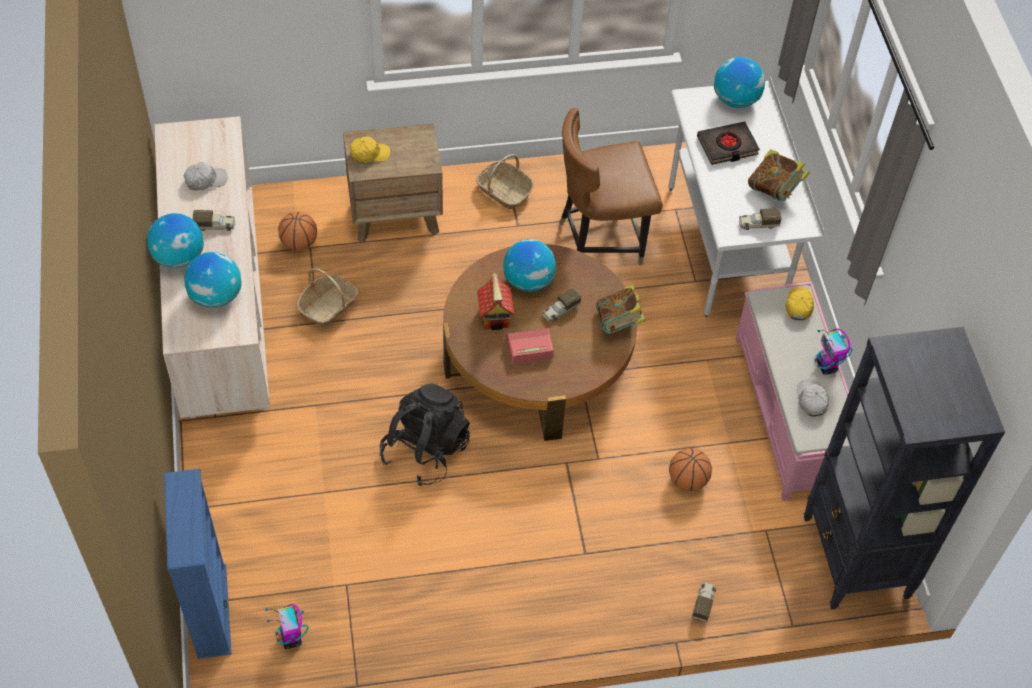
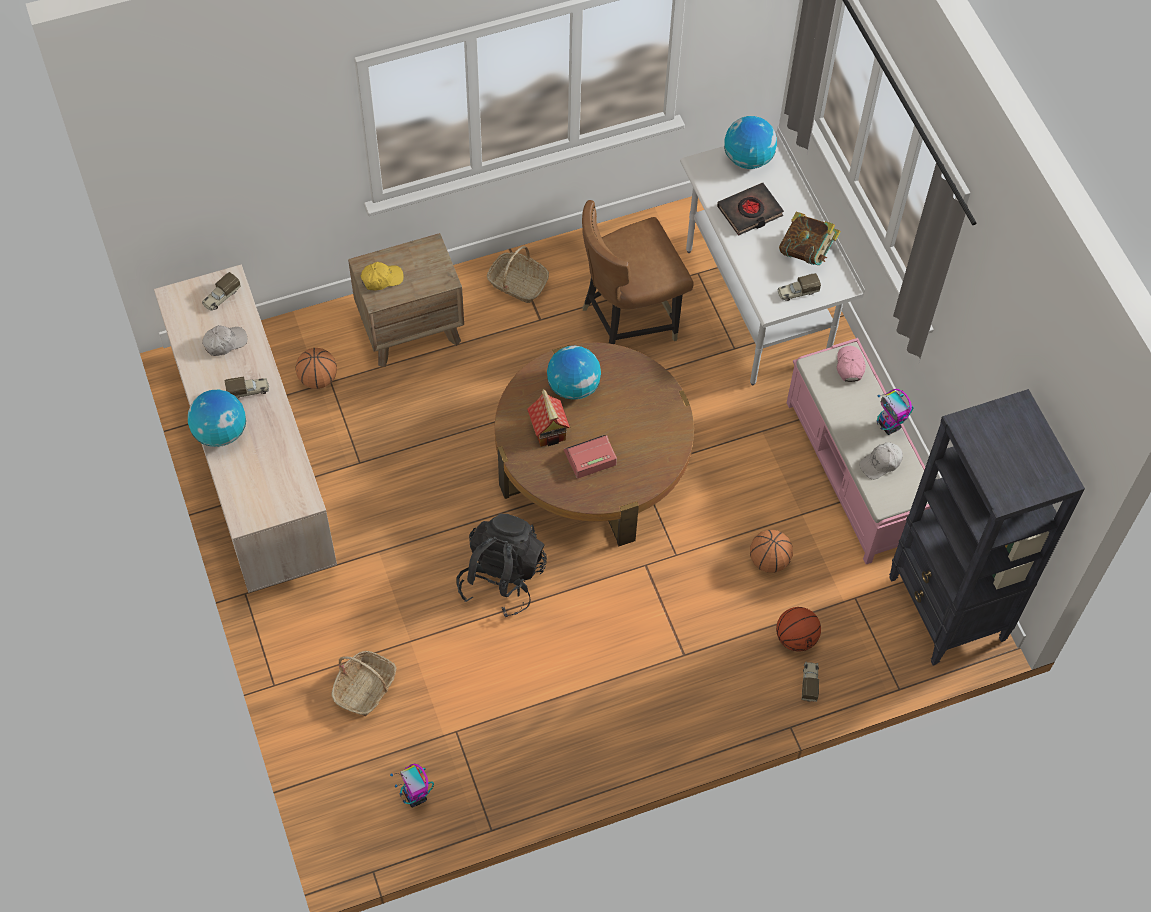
camera: 10 degrees left, 5 degrees up
blue bookcase [164,469,231,659] -> none
globe [184,252,242,308] -> none
basket [297,268,359,328] -> basket moved to [331,651,397,716]
toy truck [542,288,581,322] -> toy truck moved to [202,272,241,311]
book [596,284,646,334] -> none
yellow cap [785,286,814,320] -> pink cap [837,346,866,382]
white cap [797,379,829,416] -> white cap turned 105 degrees counterclockwise [859,442,903,480]
none -> basketball [776,607,821,652]

